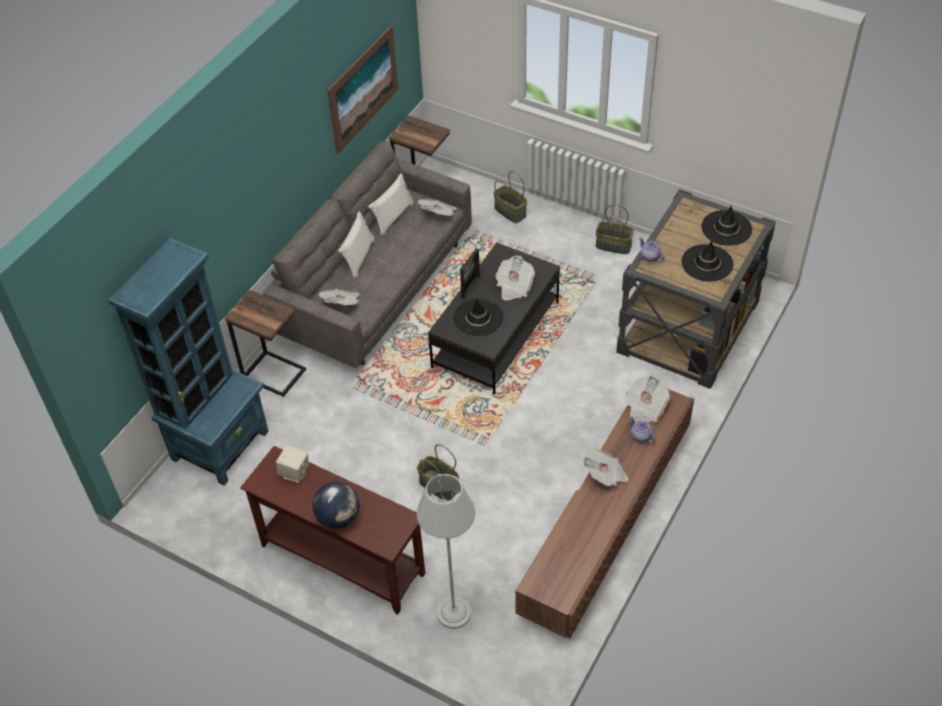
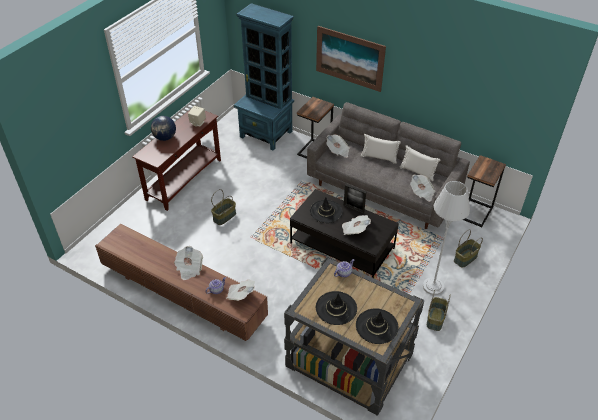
camera: 90 degrees right, 5 degrees down
picture [327,26,398,154] -> picture moved to [316,26,386,92]
grey floor lamp [416,474,476,629] -> grey floor lamp moved to [423,181,470,295]

